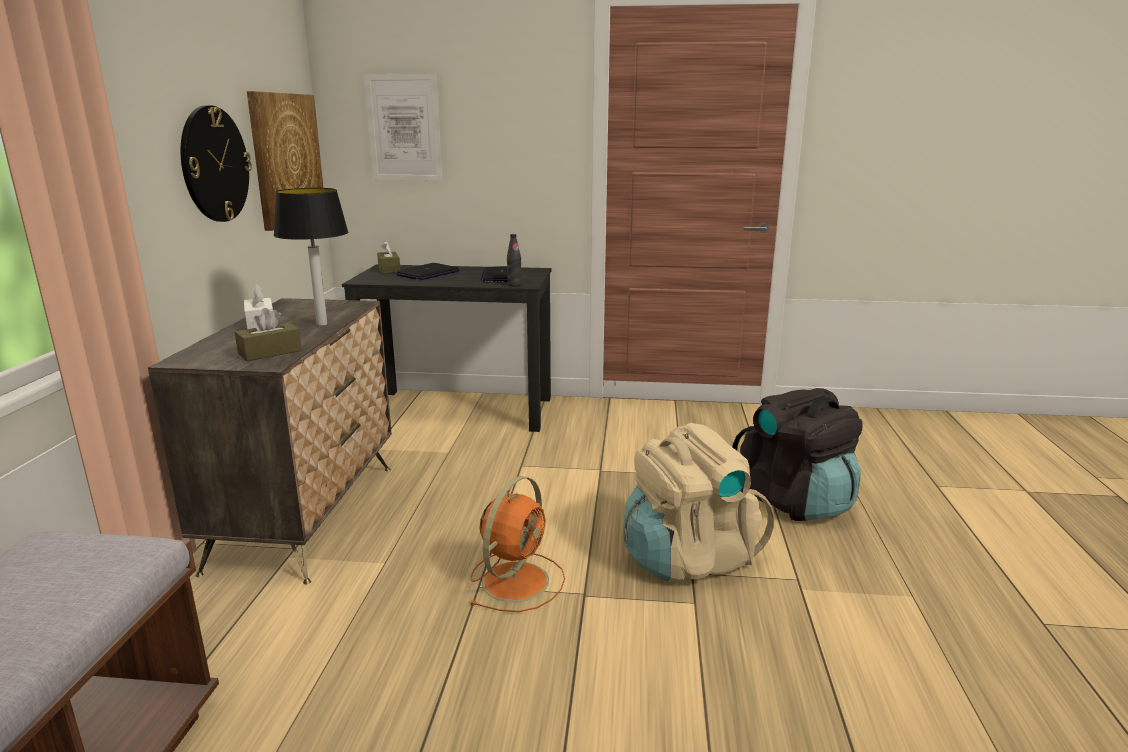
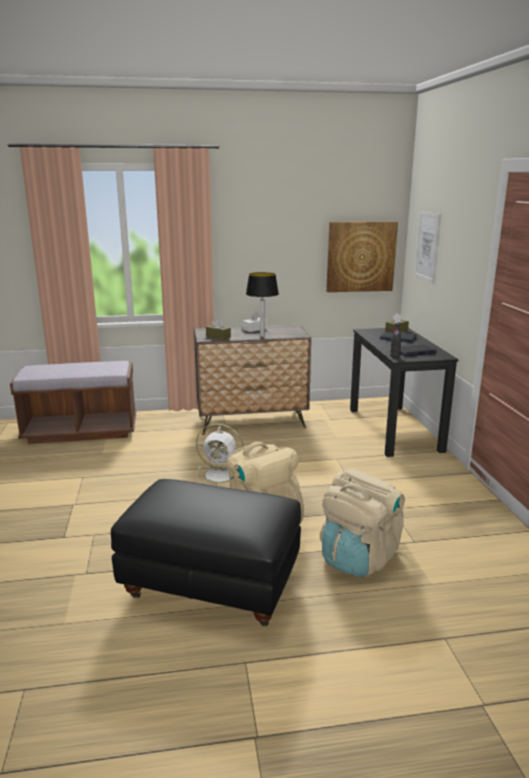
camera: 75 degrees right, 0 degrees up
wall clock [181,105,252,222] -> none
orange fan [469,476,565,612] -> white fan [196,423,244,487]
black backpack [732,388,862,521] -> beige backpack [320,469,405,577]
none -> black ottoman [111,479,301,626]

